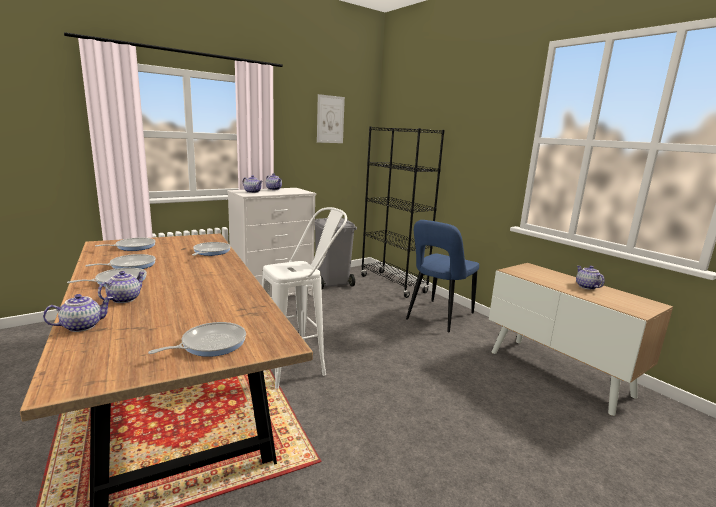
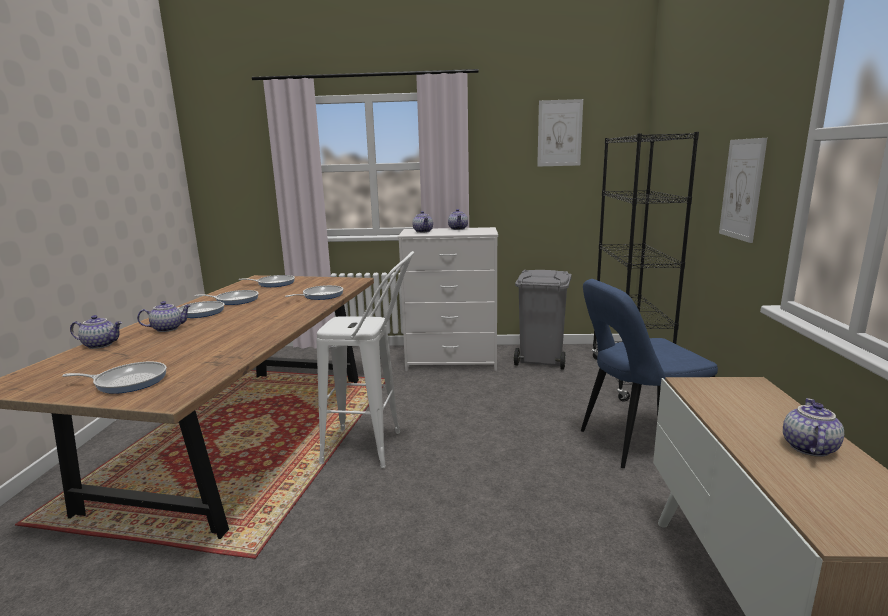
camera: 40 degrees right, 0 degrees up
none -> picture [719,138,767,243]

